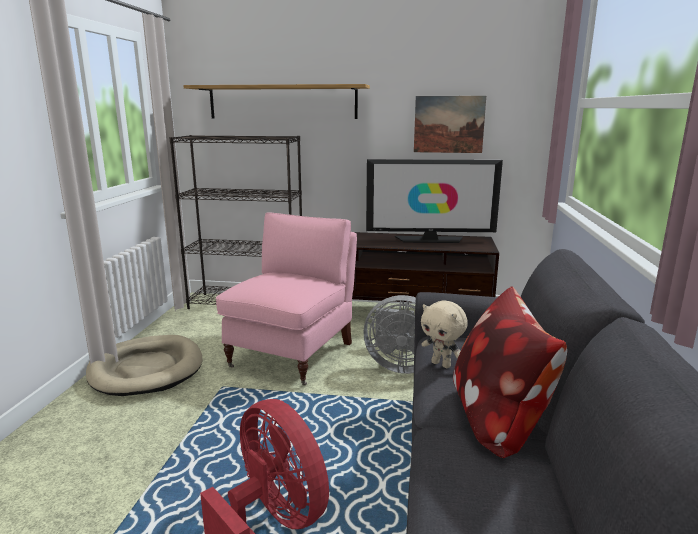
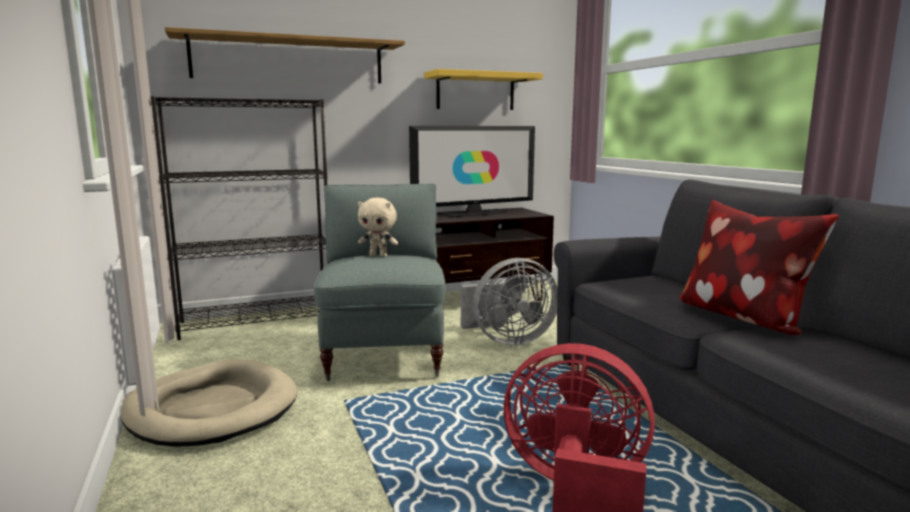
camera: 30 degrees left, 5 degrees down
pink armchair [216,212,357,385] -> grey armchair [314,184,446,381]
picture [414,96,486,153] -> yellow shelf [424,69,543,110]
beige plush toy [421,300,468,368] -> beige plush toy moved to [358,198,398,257]

